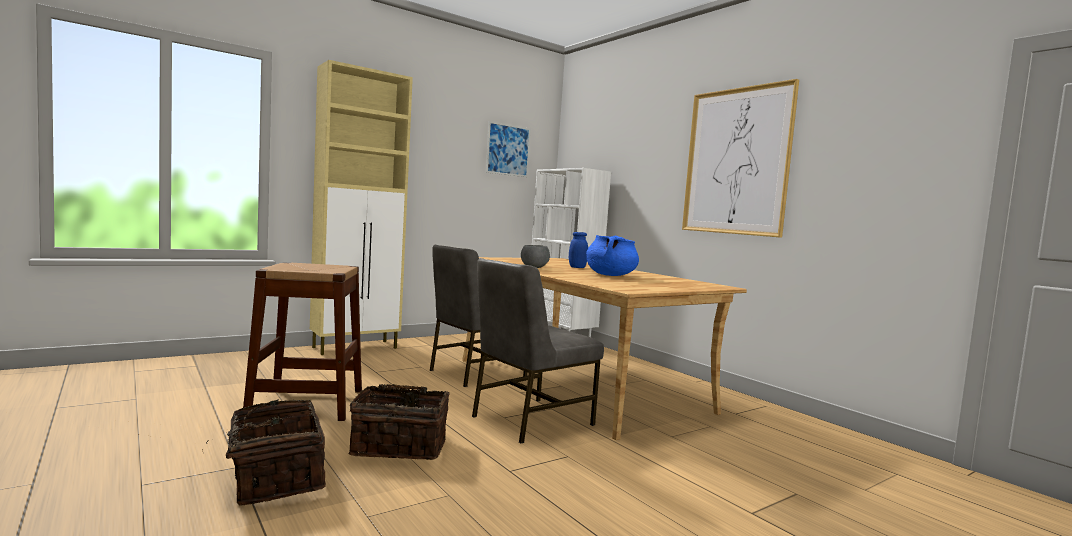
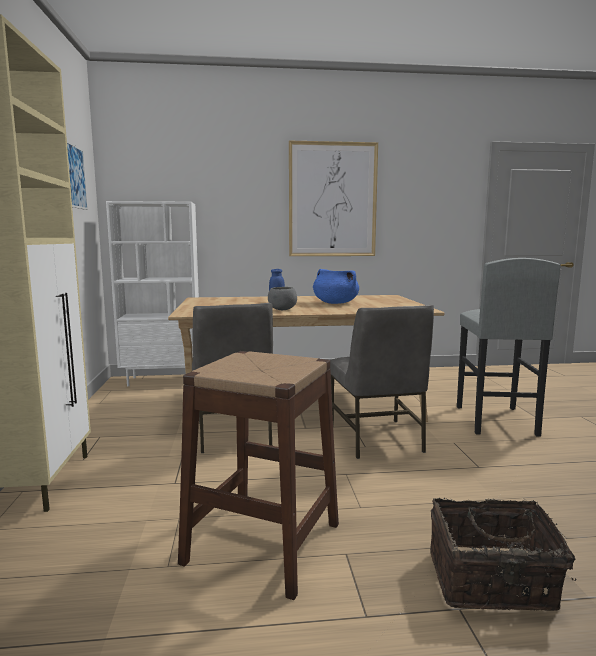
camera: 60 degrees left, 5 degrees up
basket [348,384,450,460] -> none
none -> grey stool [457,258,561,437]

